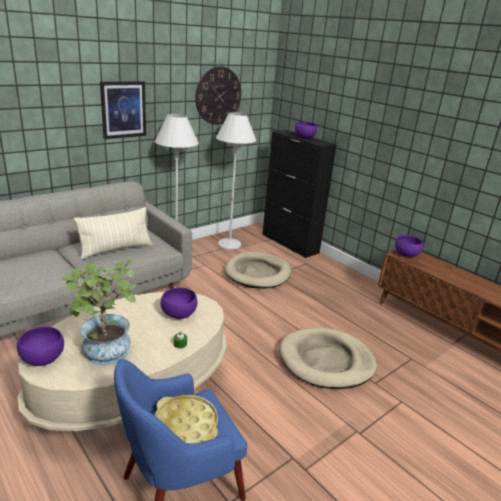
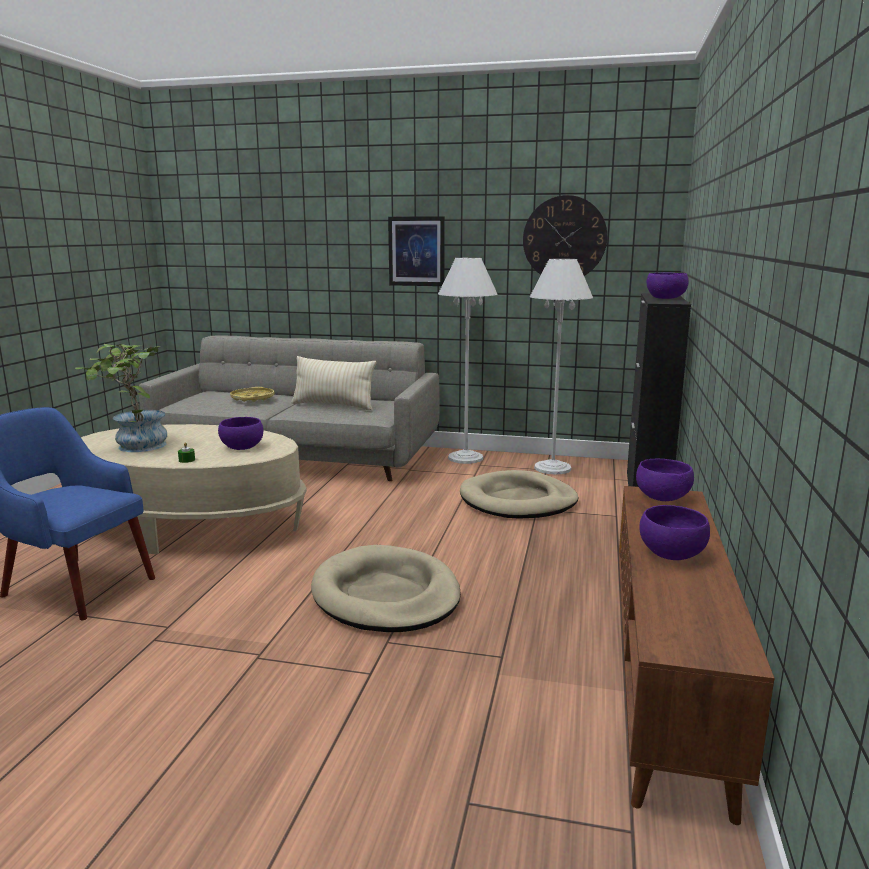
camera: 55 degrees right, 10 degrees down
purple bowl [17,327,64,366] -> purple bowl moved to [639,505,710,560]
yellow tray [155,395,218,444] -> yellow tray moved to [230,387,275,402]

